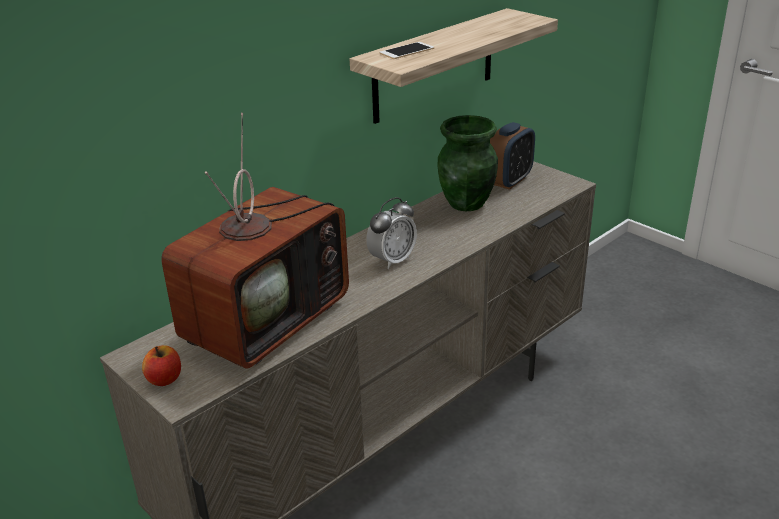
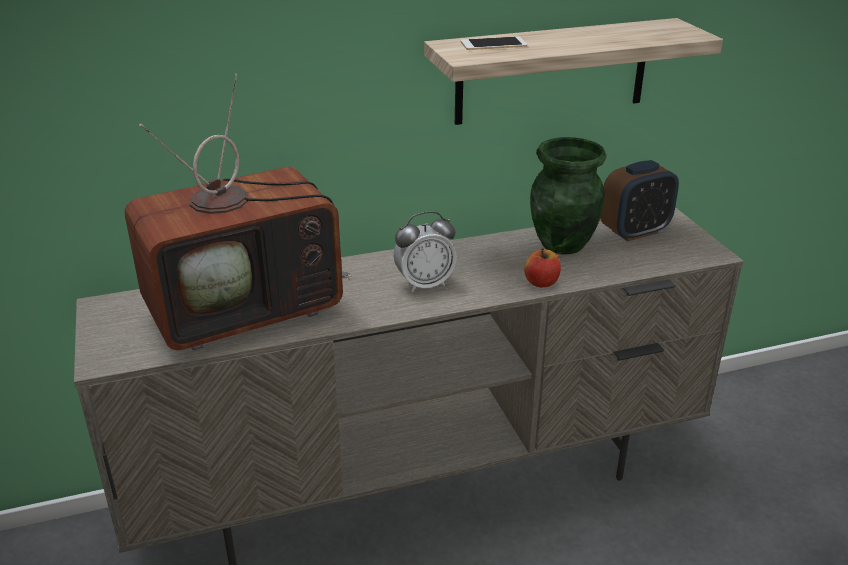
camera: 25 degrees right, 0 degrees up
apple [142,345,181,386] -> apple moved to [524,249,561,287]

